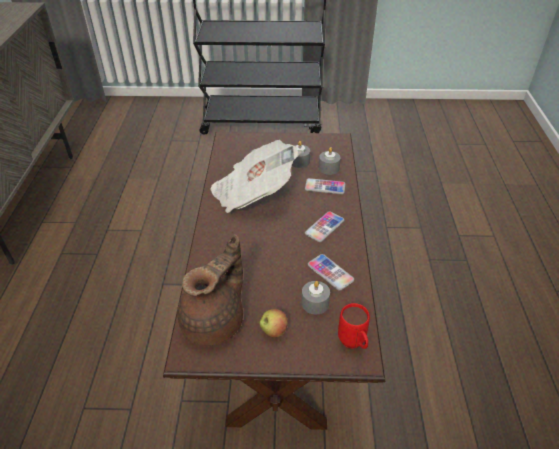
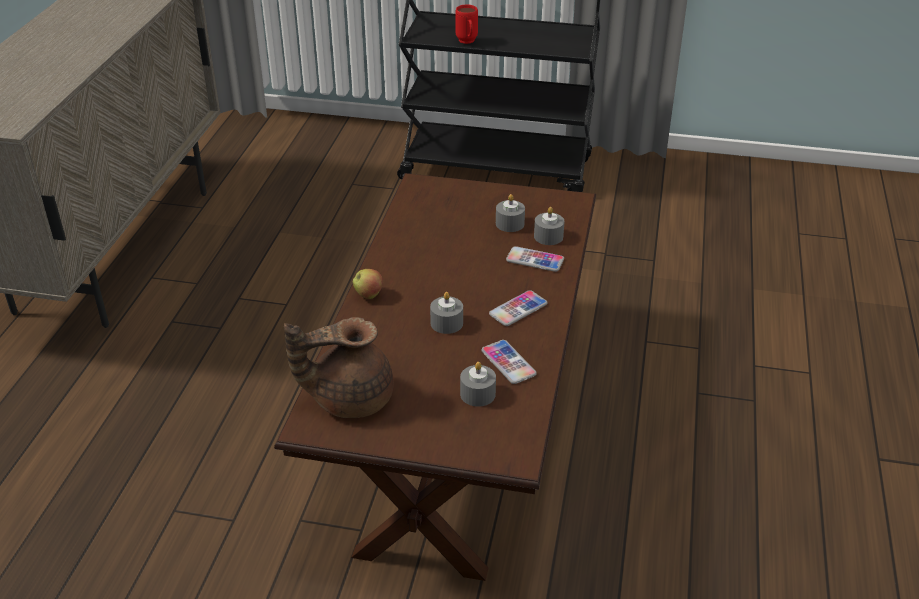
camera: 10 degrees right, 5 degrees down
brown teapot [177,234,243,346] -> brown teapot turned 150 degrees counterclockwise [284,317,394,418]
newspaper [210,140,299,213] -> none
apple [259,309,288,338] -> apple moved to [353,269,383,299]
red mug [338,303,370,349] -> red mug moved to [455,5,478,44]
none -> grey candle [430,292,463,334]

